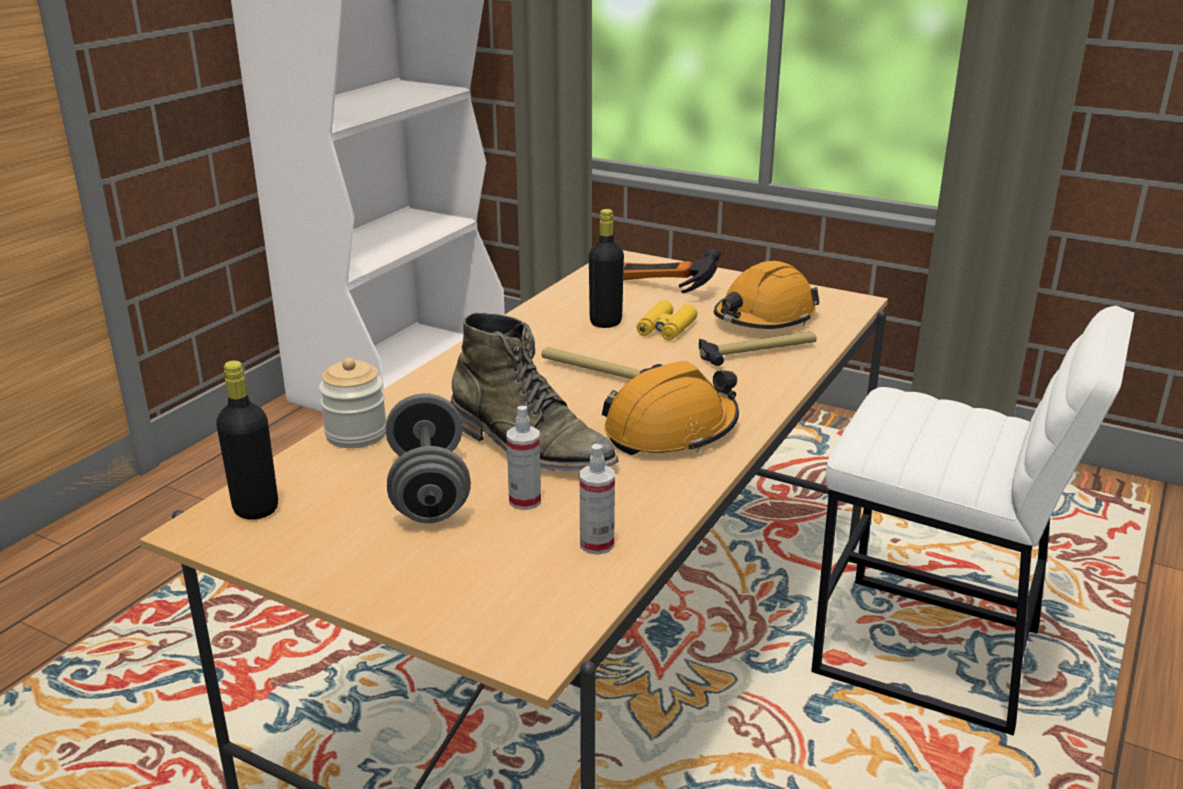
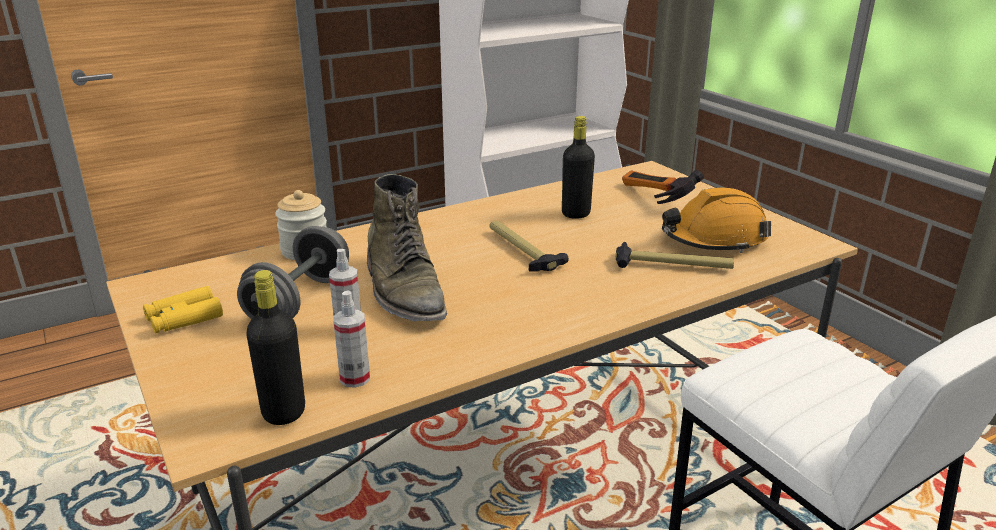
camera: 30 degrees right, 0 degrees up
black bottle [216,361,278,520] -> black bottle moved to [246,270,305,425]
orange hard hat [602,361,739,455] -> none
yellow binoculars [636,300,698,340] -> yellow binoculars moved to [143,286,223,333]

